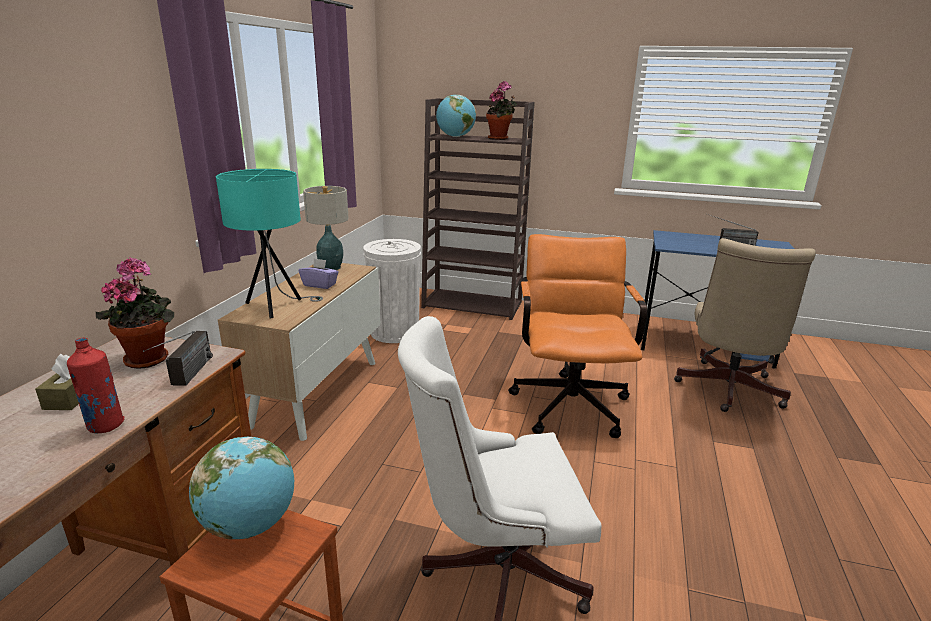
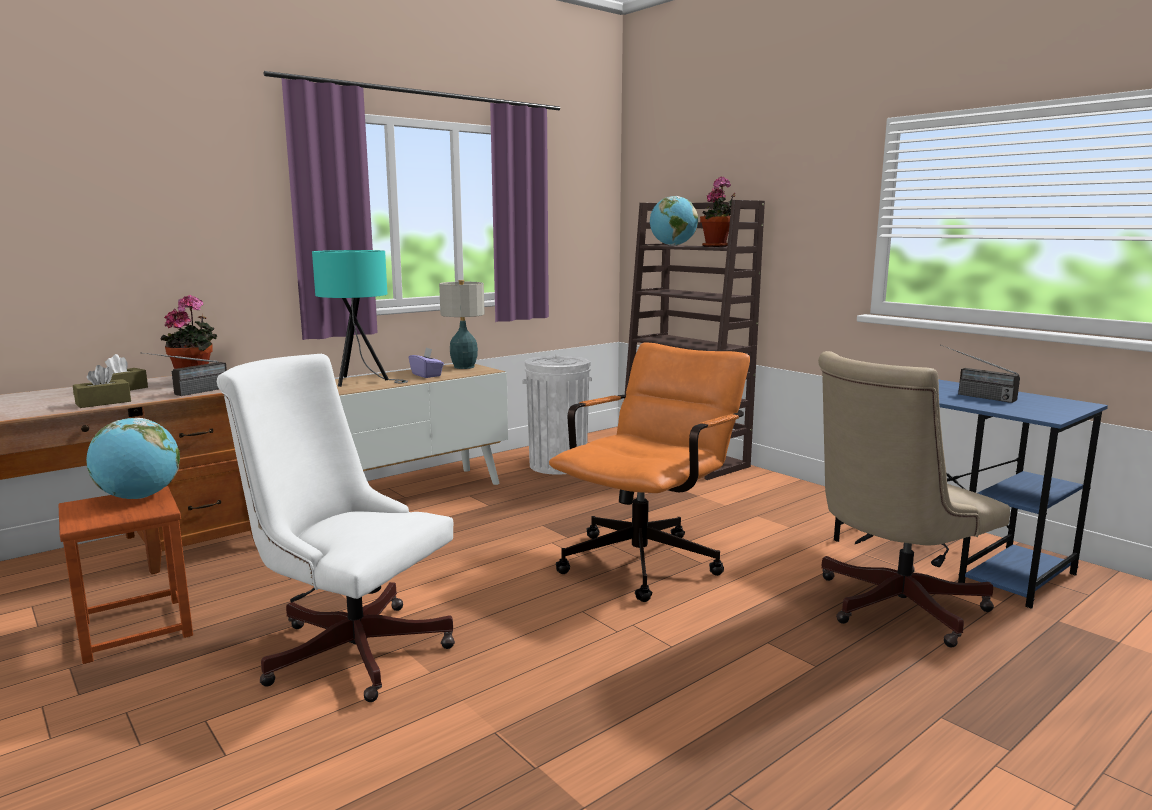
camera: 35 degrees right, 10 degrees down
red bottle [67,338,124,433] -> brown tissue box [73,365,131,408]

